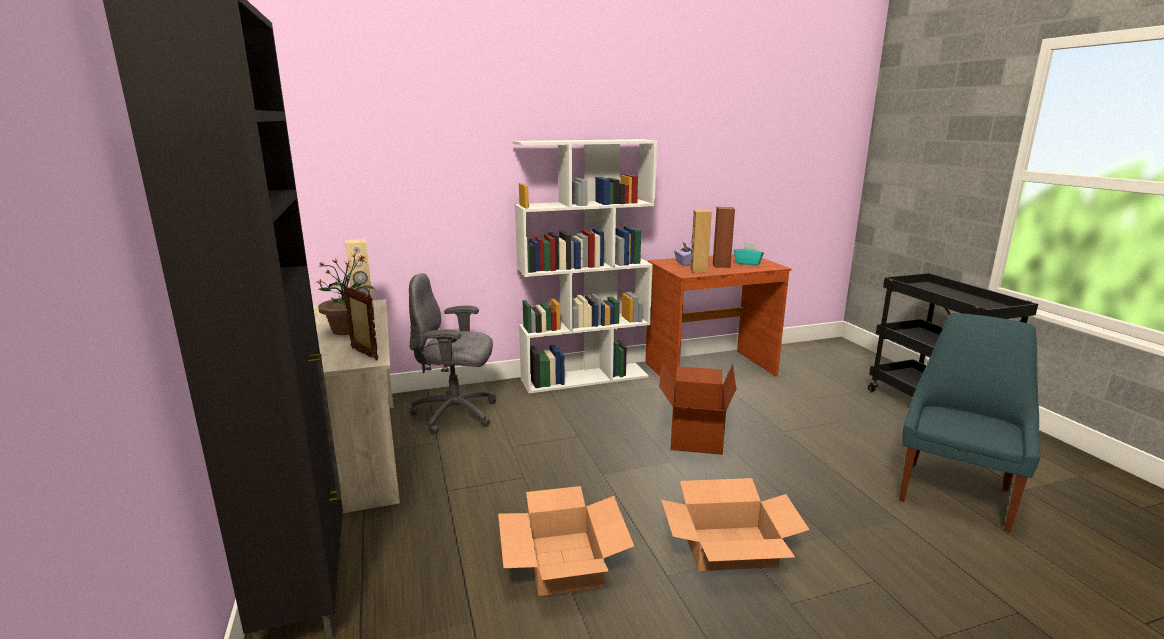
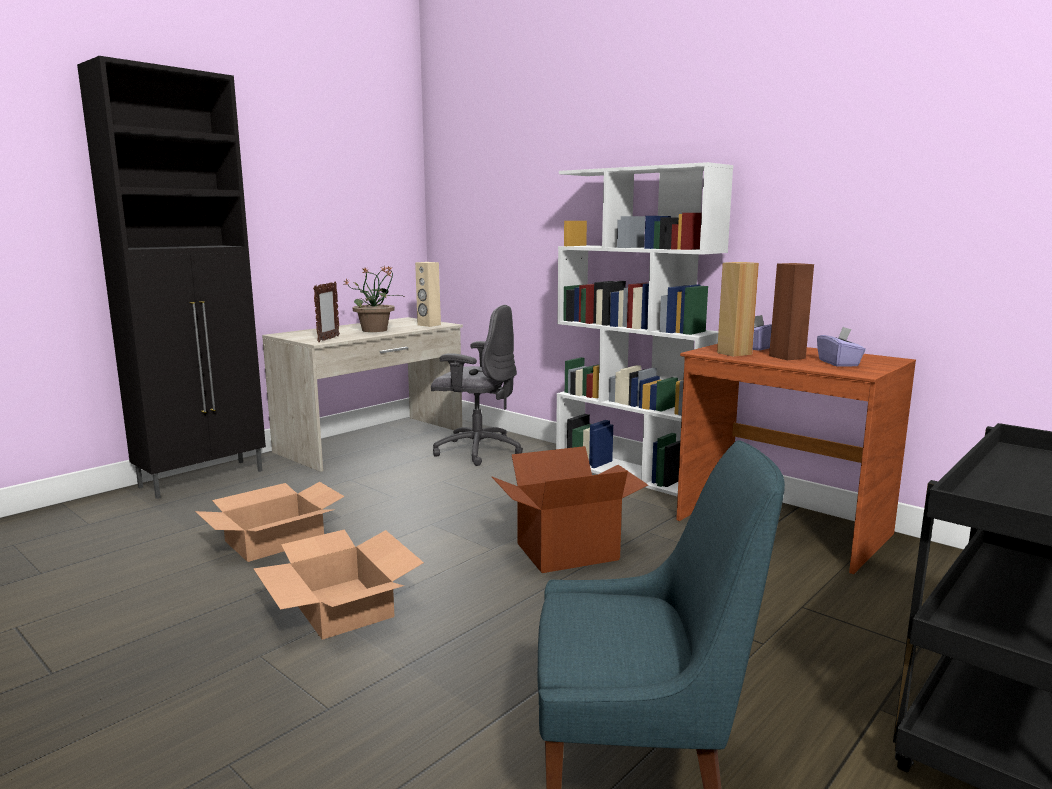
camera: 60 degrees right, 5 degrees down
grey office chair [409,273,496,435] -> grey office chair turned 135 degrees clockwise [431,305,523,466]
turquoise tissue box [734,242,764,266] -> purple tissue box [817,327,866,367]

